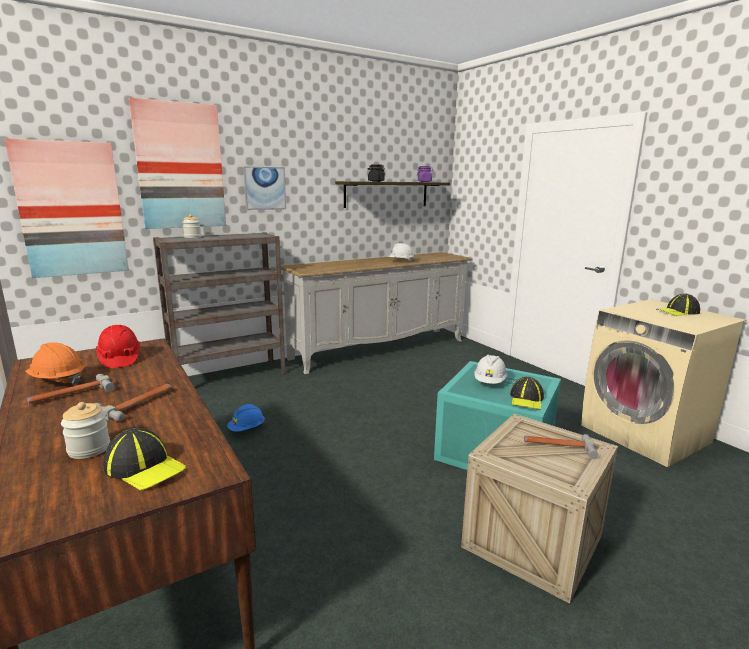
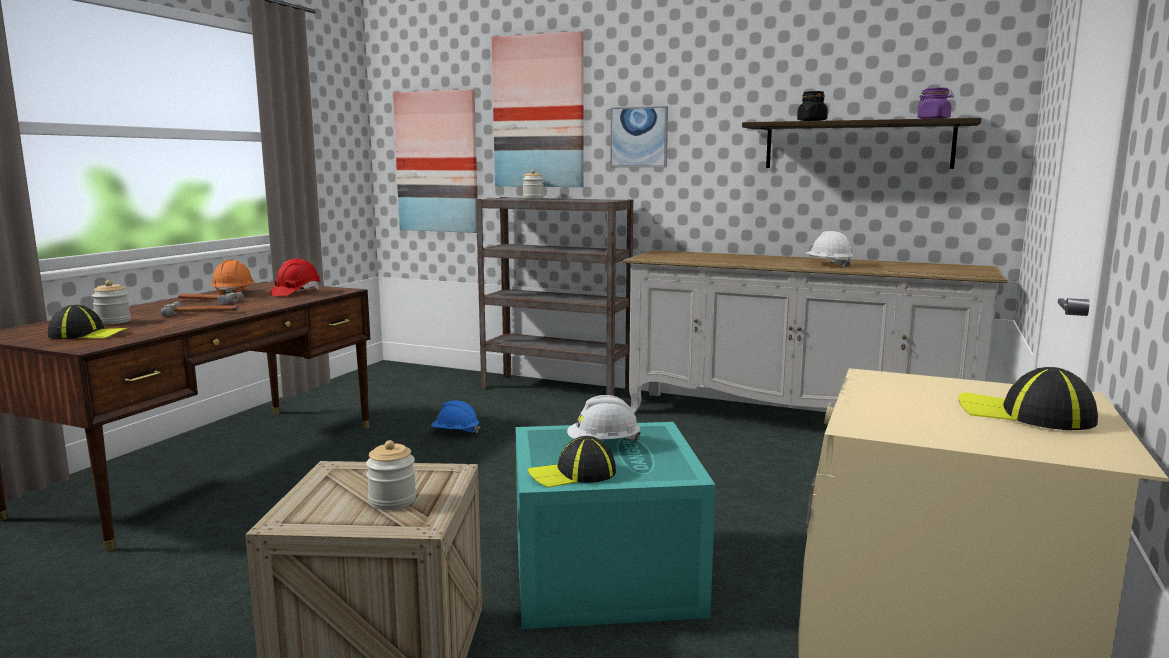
camera: 55 degrees right, 5 degrees down
cap [103,428,186,491] -> cap turned 90 degrees counterclockwise [48,305,129,339]
hammer [524,434,598,459] -> jar [366,440,416,510]

